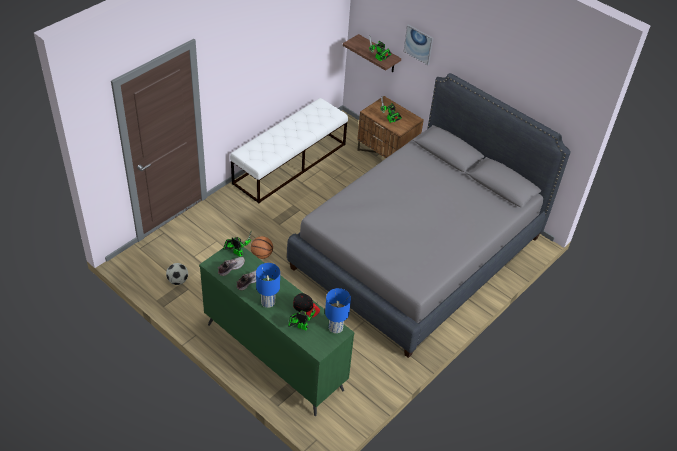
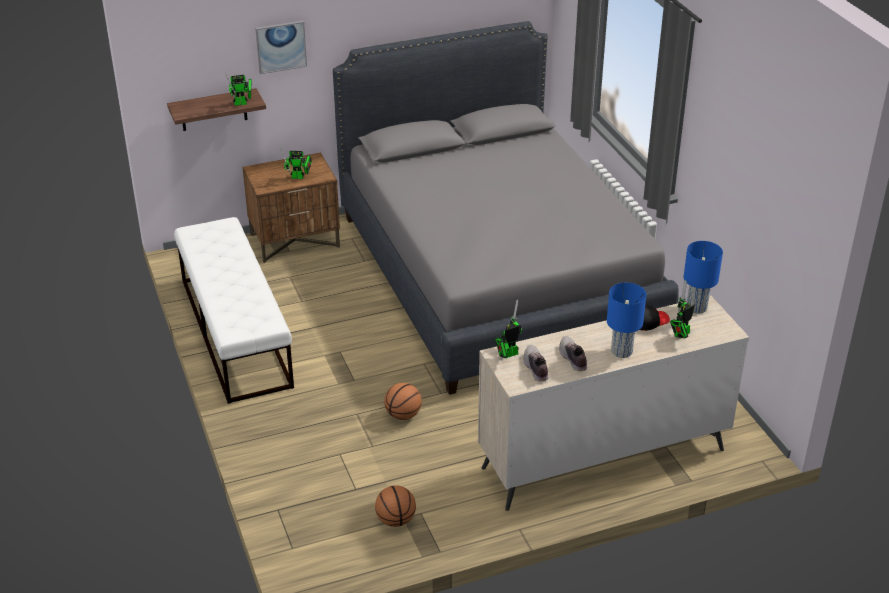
camera: 60 degrees left, 10 degrees down
football [166,263,188,285] -> basketball [375,485,416,527]
green dresser [199,246,354,416] -> beige dresser [478,296,749,511]

